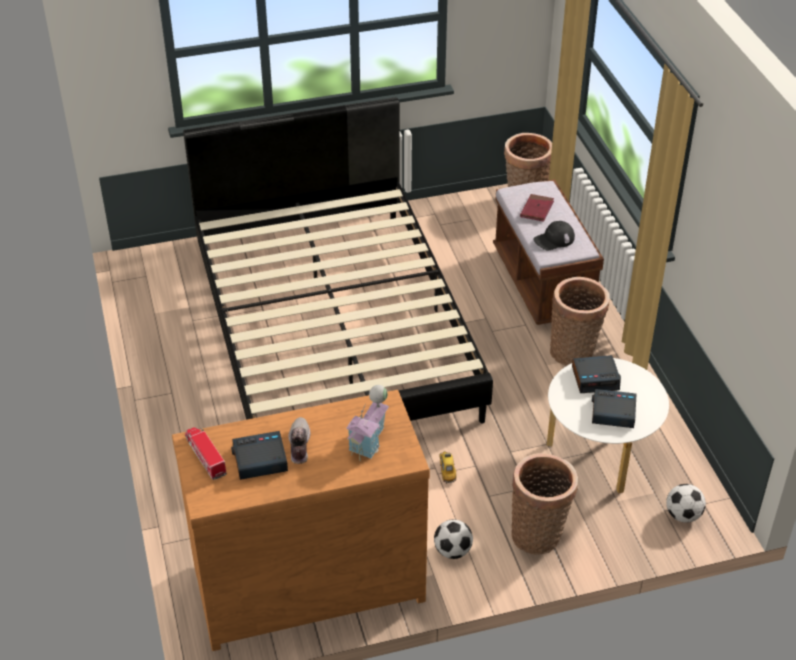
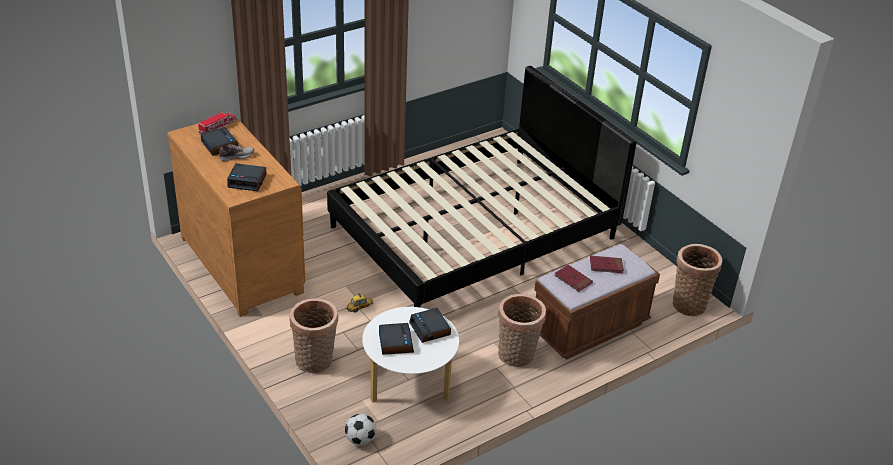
camera: 70 degrees right, 5 degrees down
toy house [346,385,389,461] -> alarm clock [227,163,266,191]
football [434,519,473,559] -> none
black cap [533,221,575,251] -> red book [554,265,593,292]

